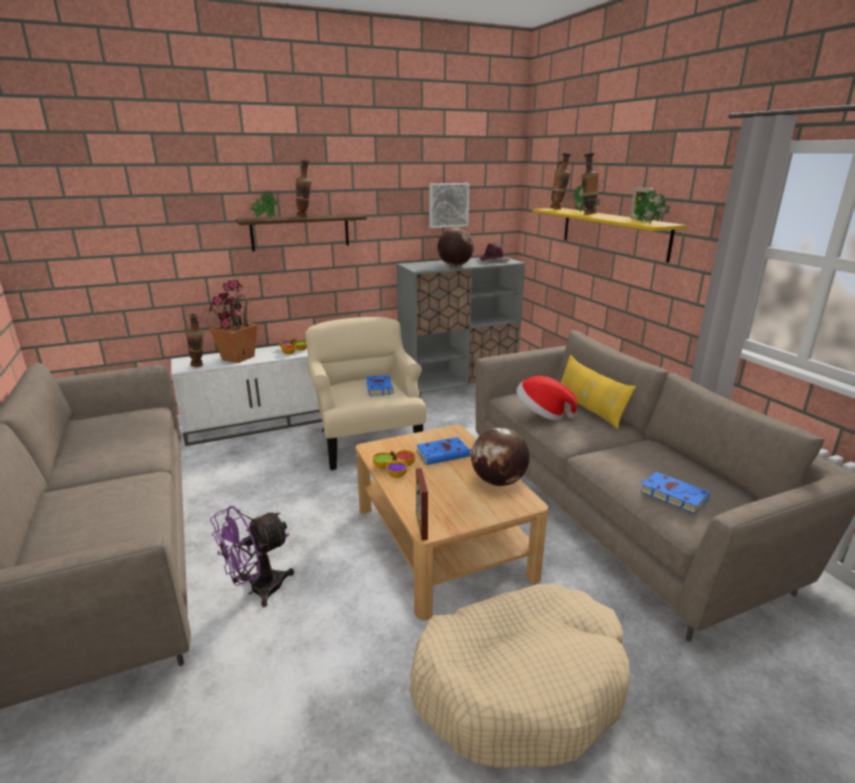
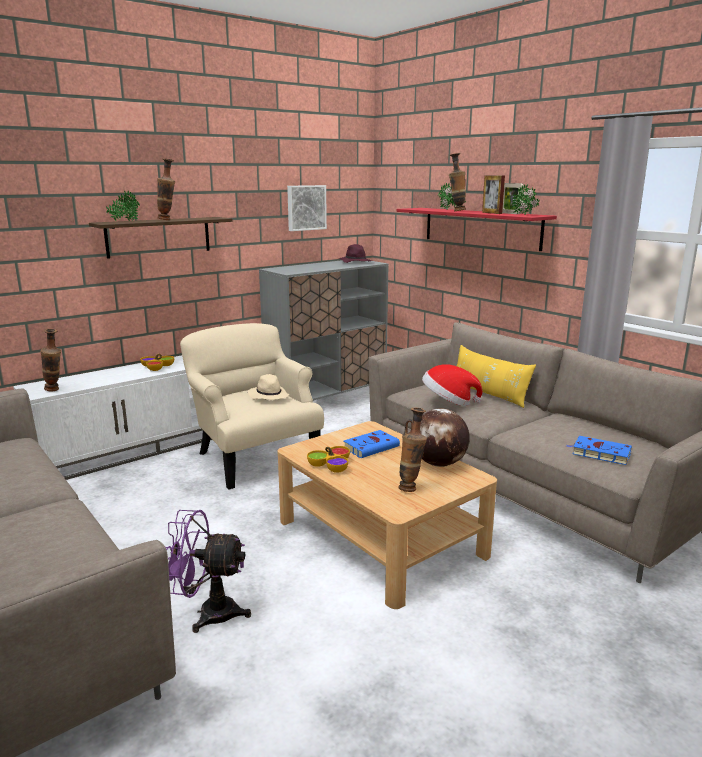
camera: 15 degrees left, 5 degrees down
potted plant [209,280,258,363] -> none
purple fan [210,506,294,607] -> purple fan turned 60 degrees clockwise [166,510,251,633]
blue book [366,375,393,396] -> beige hat [248,374,289,400]
beige dog bed [409,584,630,768] -> none
picture frame [416,468,428,540] -> picture frame moved to [482,175,505,214]
globe [438,228,474,266] -> none
yellow shelf [533,208,687,263] -> red shelf [396,208,557,251]
vase [550,153,571,209] -> vase moved to [398,408,427,492]

